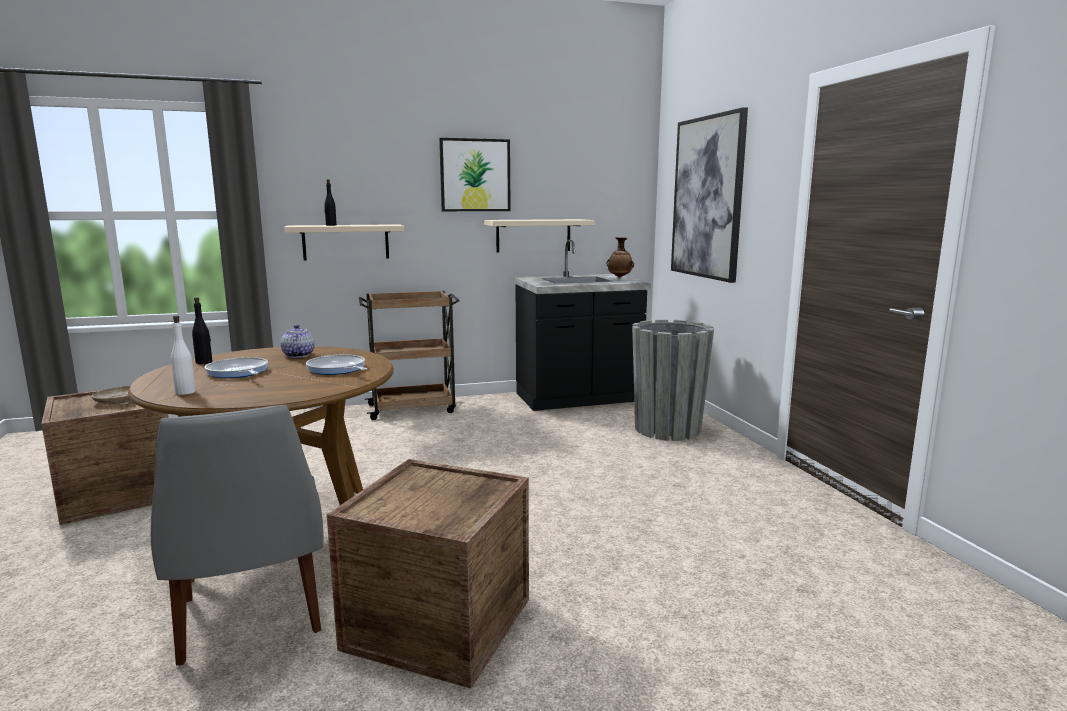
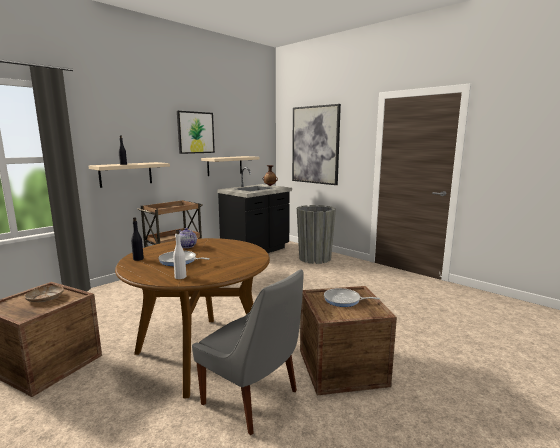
camera: 30 degrees left, 0 degrees up
frying pan [306,355,367,375] -> frying pan moved to [324,288,380,307]

